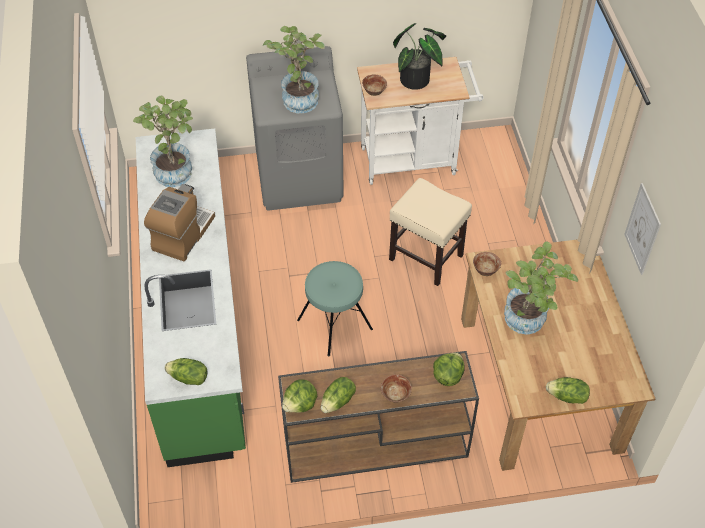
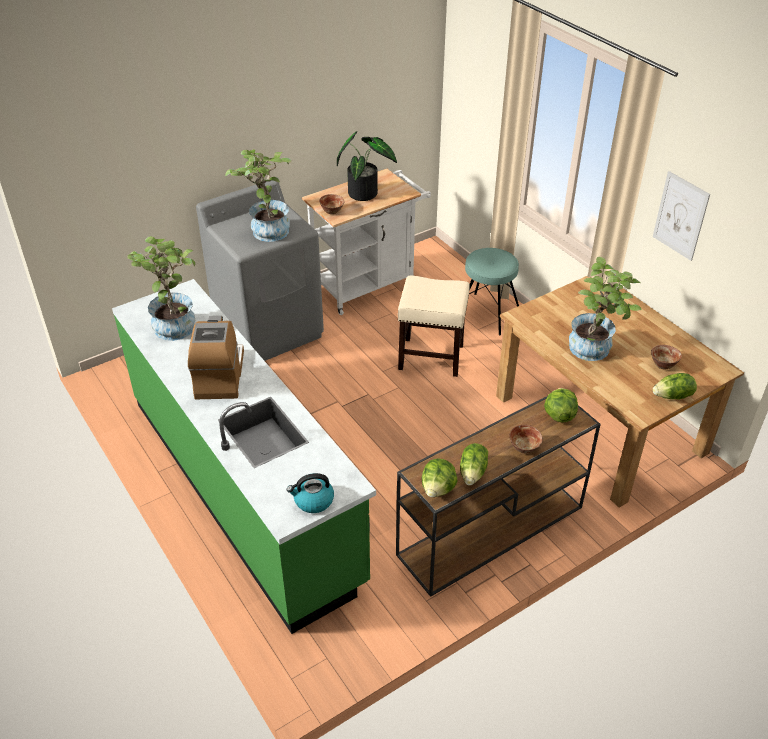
camera: 25 degrees left, 10 degrees down
lettuce [165,358,207,385] -> kettle [287,473,334,513]
turquoise stool [297,261,373,357] -> turquoise stool moved to [465,248,519,336]
bowl [473,252,501,276] -> bowl moved to [651,345,682,370]

